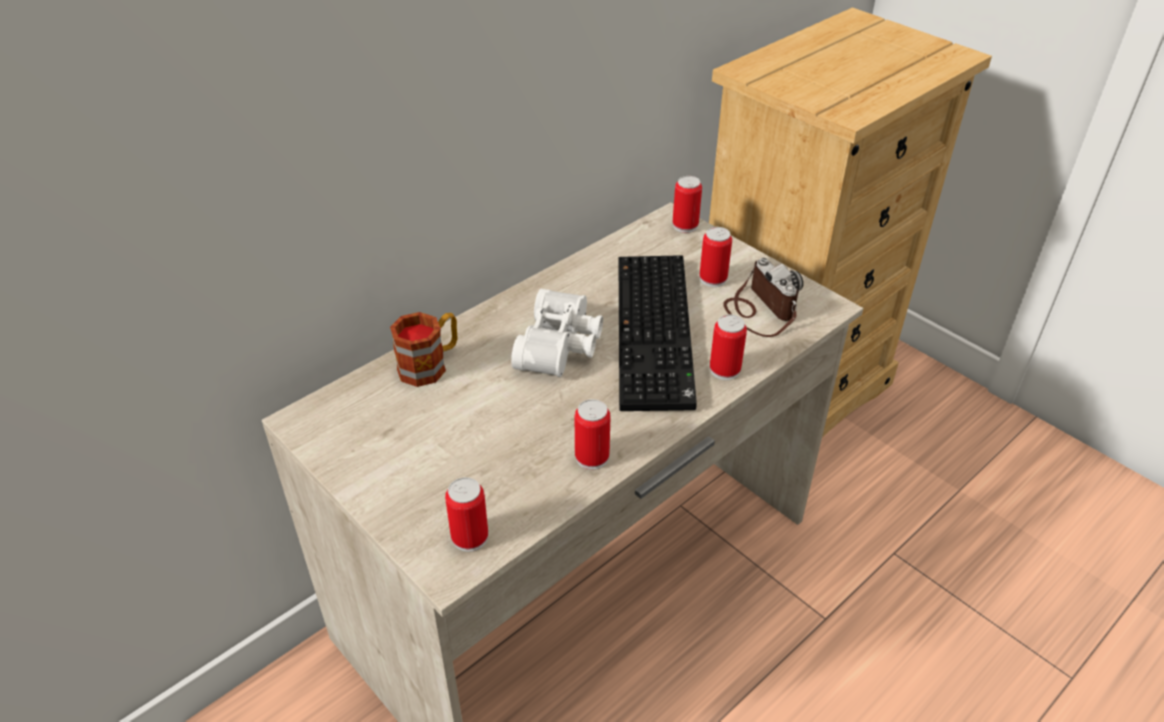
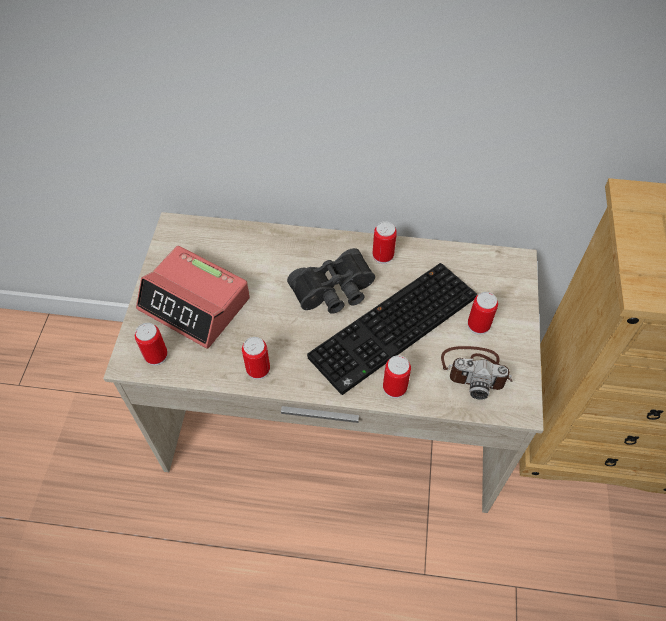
camera: 50 degrees right, 15 degrees up
mug [390,312,457,387] -> none
white binoculars [511,289,603,377] -> black binoculars [287,248,375,314]
can [673,176,702,233] -> can moved to [372,221,397,264]
camera [723,258,803,337] -> camera turned 75 degrees clockwise [441,346,513,400]
none -> alarm clock [136,246,250,349]

